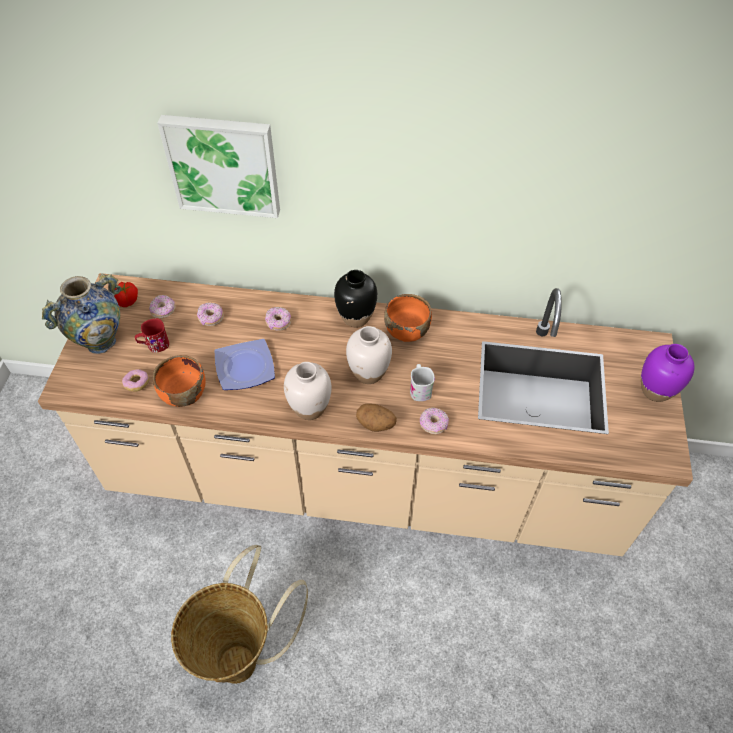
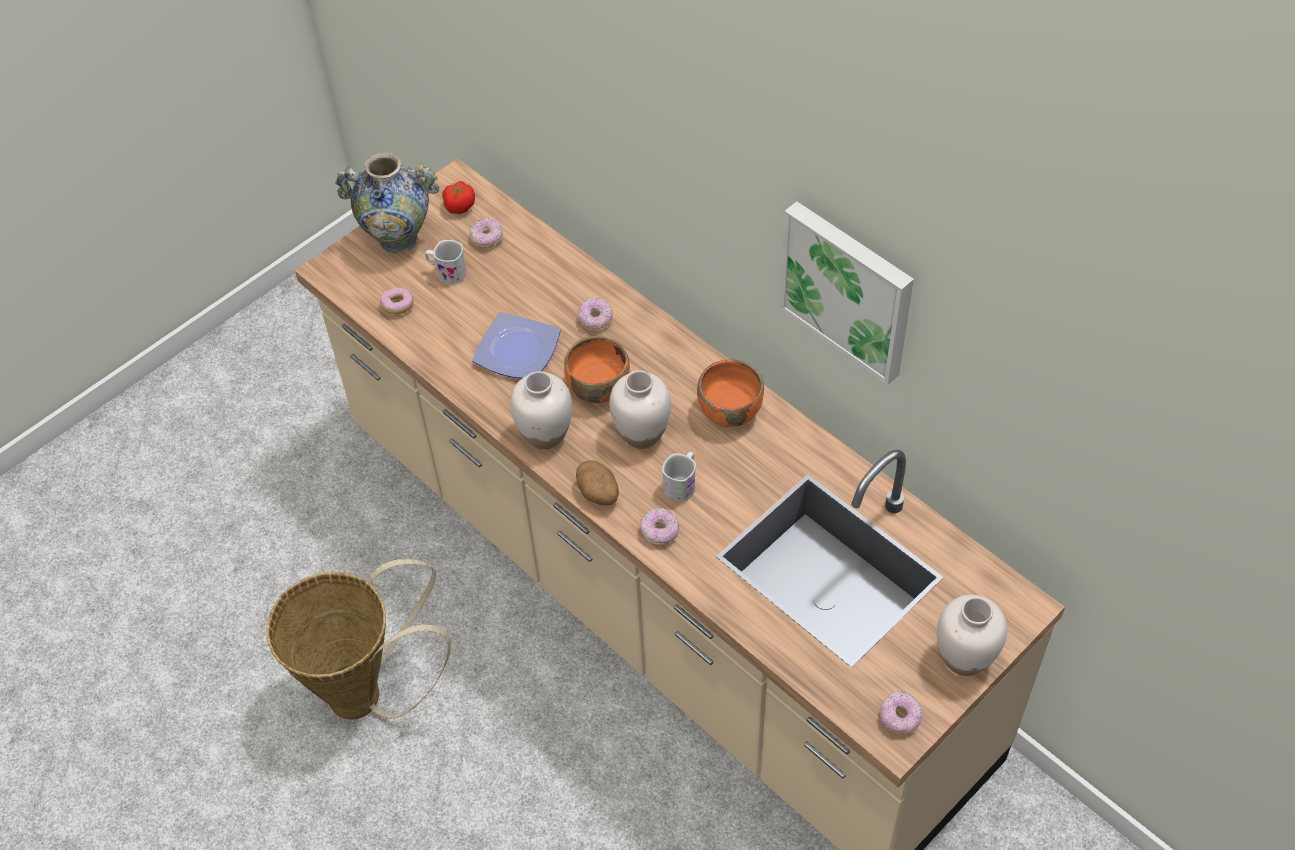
camera: 40 degrees right, 0 degrees up
red mug [135,318,169,353] -> white mug [425,240,466,284]
orange bowl [153,355,206,407] -> orange bowl moved to [564,336,630,403]
picture [157,115,280,218] -> picture moved to [779,201,914,385]
donut [197,303,224,326] -> donut moved to [880,691,923,734]
black vase [334,270,377,328] -> none
purple vase [641,344,695,402] -> white vase [937,595,1007,676]

